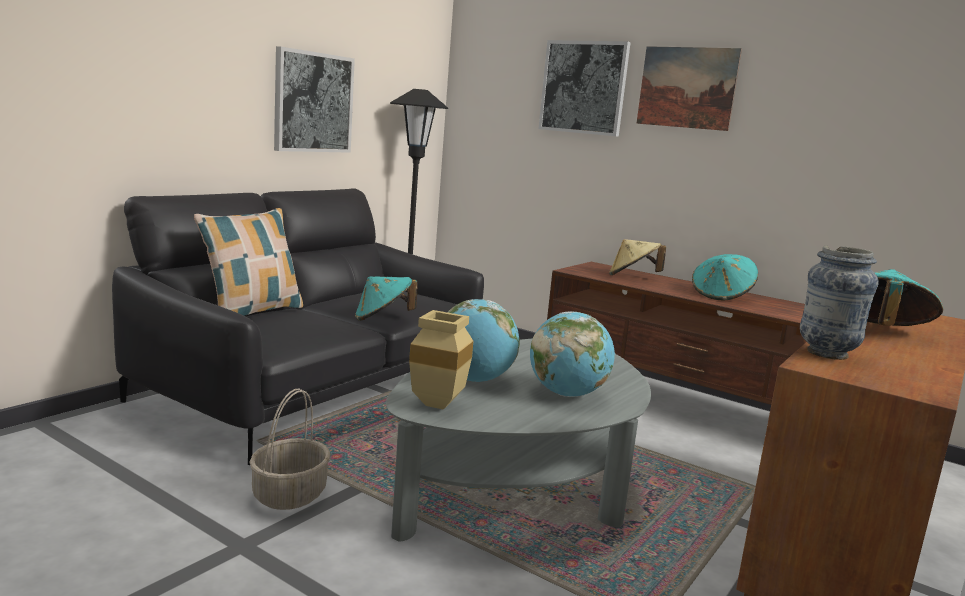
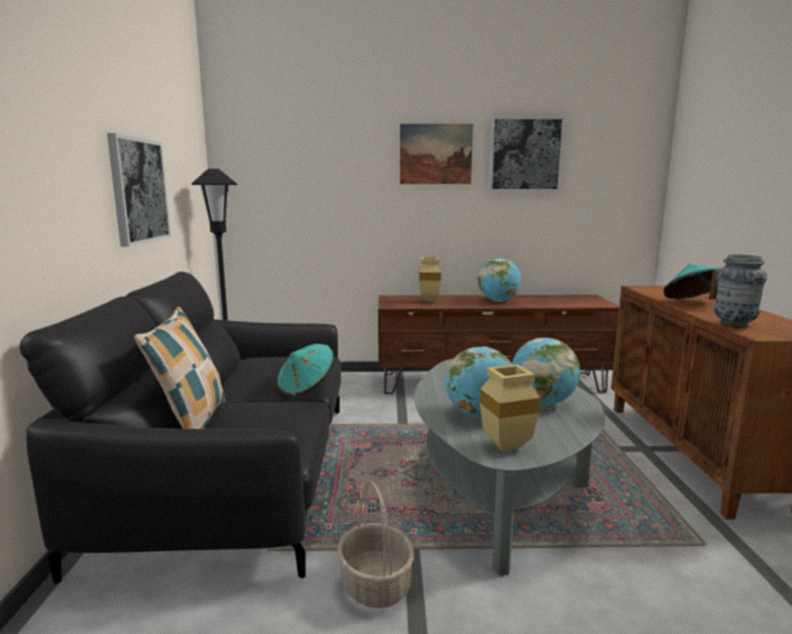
camera: 35 degrees left, 0 degrees up
picture [539,40,631,137] -> picture moved to [489,116,565,191]
beige hat [609,239,666,275] -> beige vase [419,257,441,302]
turquoise hat [692,254,758,300] -> globe [478,258,521,302]

